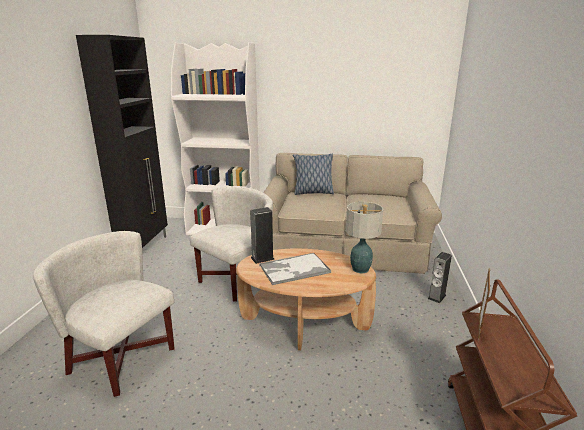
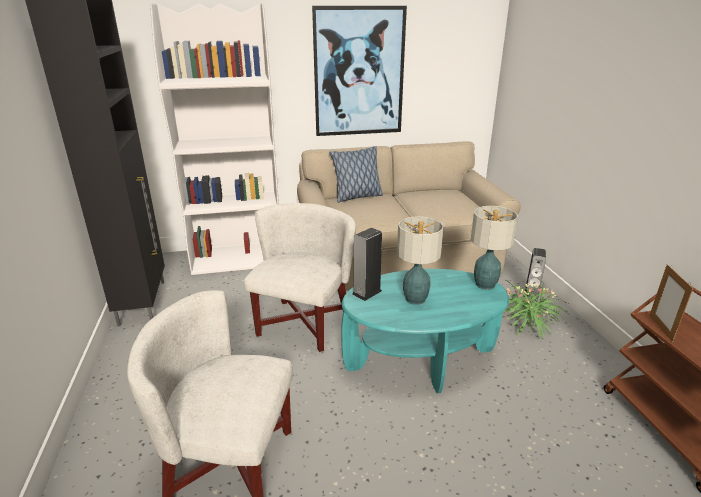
camera: 20 degrees left, 5 degrees up
brown coffee table [236,249,376,351] -> turquoise coffee table [341,269,509,394]
tray [259,253,331,285] -> table lamp [397,216,444,305]
none -> picture [312,6,407,136]
none -> potted plant [502,280,570,340]

